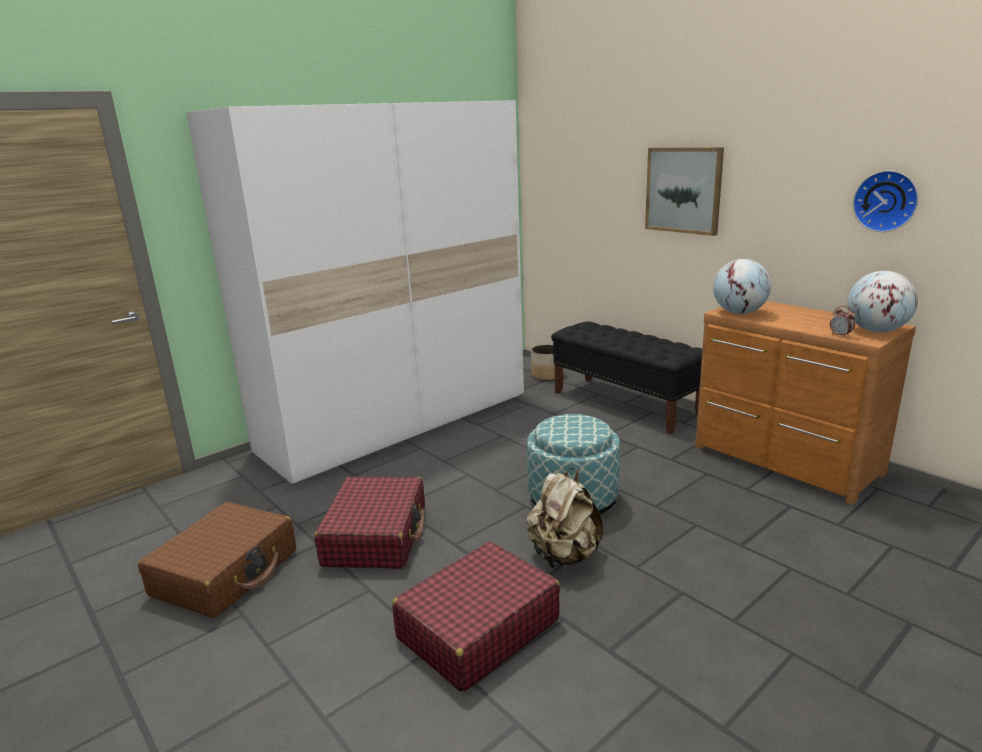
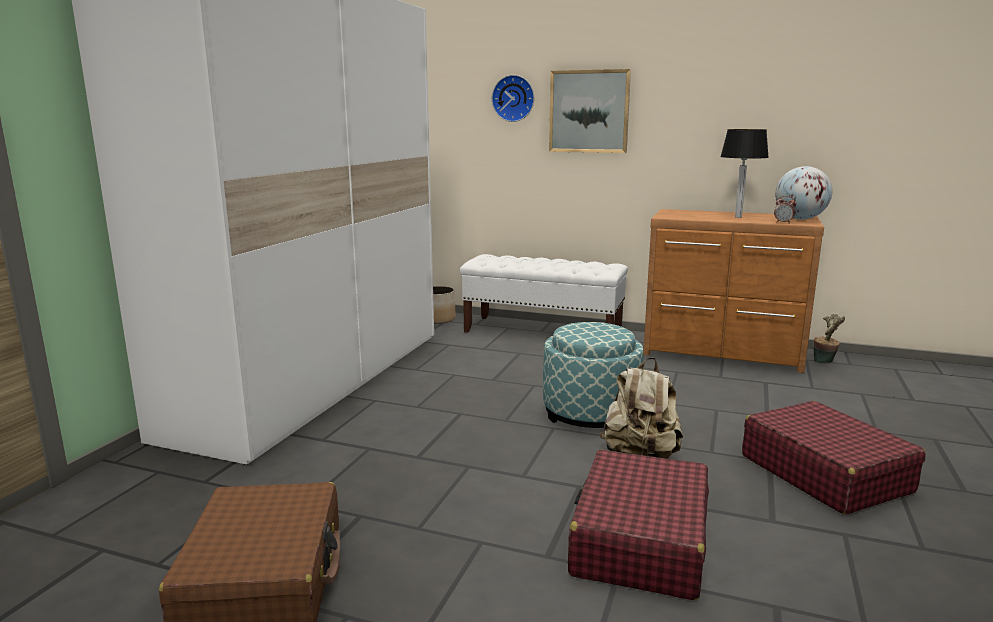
camera: 30 degrees left, 5 degrees down
red suitcase [314,477,425,569] -> red suitcase moved to [742,401,926,514]
black bench [551,321,702,434] -> white bench [460,254,628,333]
globe [713,259,771,314] -> none
wall clock [853,170,919,232] -> wall clock moved to [492,75,534,122]
none -> table lamp [720,129,769,218]
none -> potted plant [814,314,845,364]

